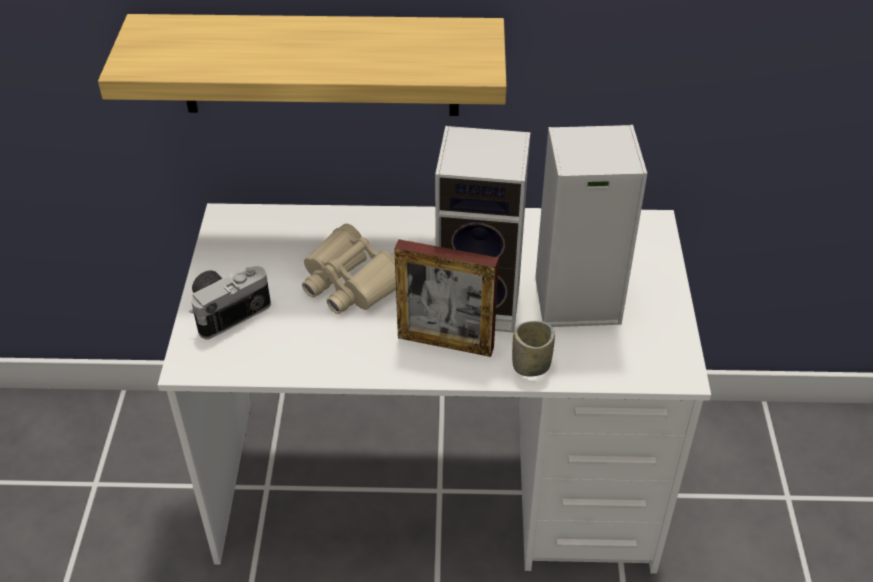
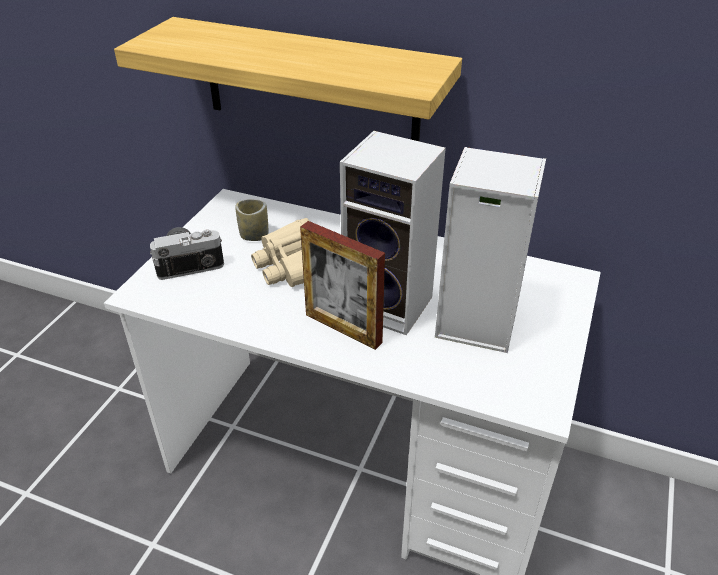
camera: 20 degrees right, 5 degrees down
cup [512,321,555,376] -> cup moved to [235,199,268,241]

